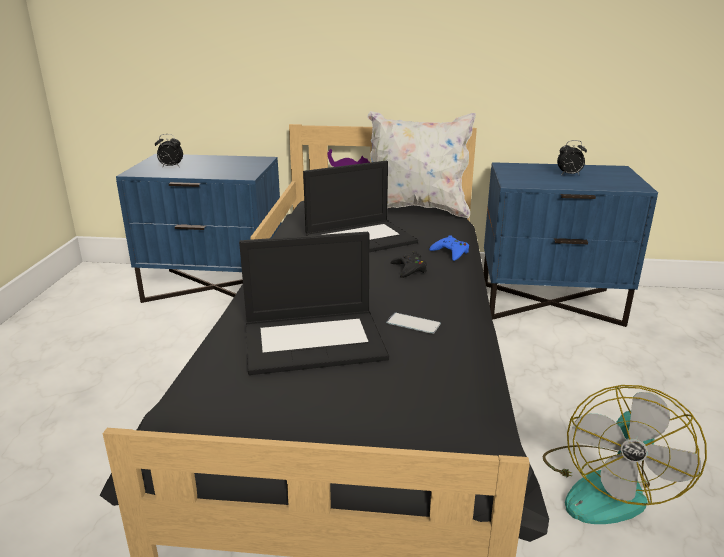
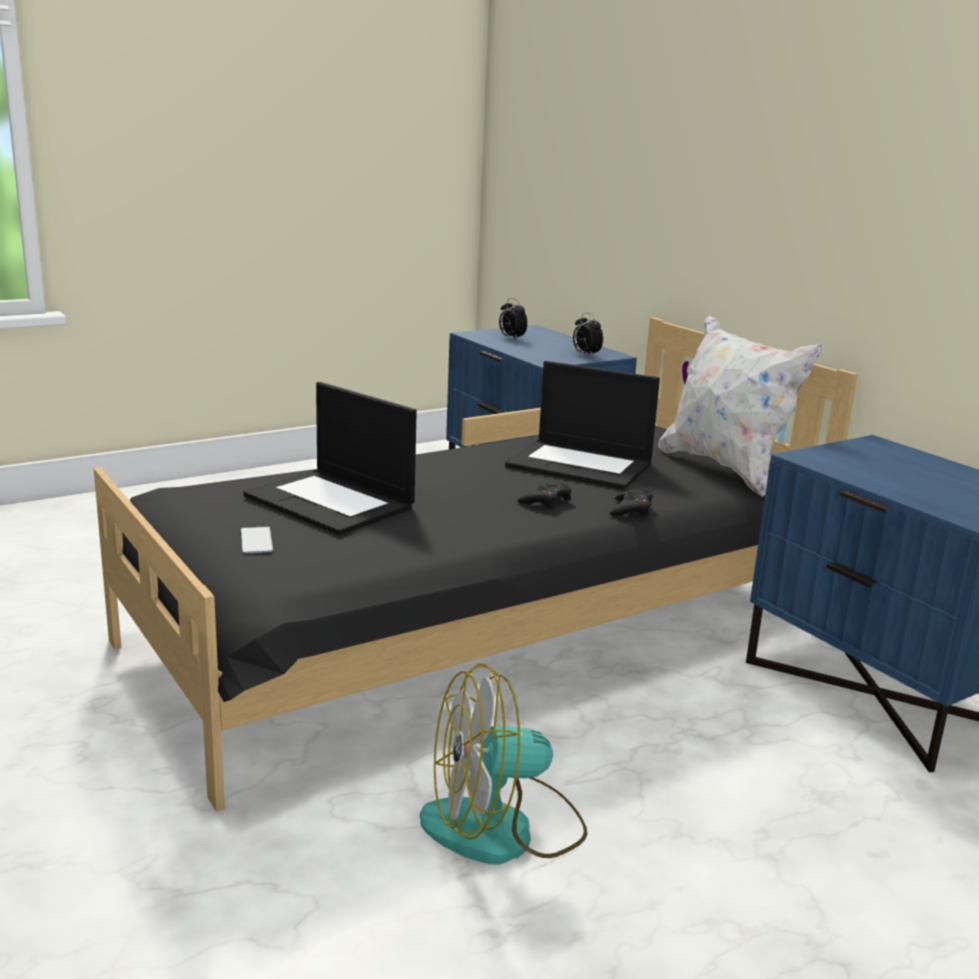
camera: 50 degrees right, 5 degrees down
phone [386,313,441,334] -> phone moved to [241,526,273,554]
blue game controller [429,236,469,261] -> black game controller [610,488,653,516]
alarm clock [557,140,587,175] -> alarm clock moved to [573,313,603,357]

